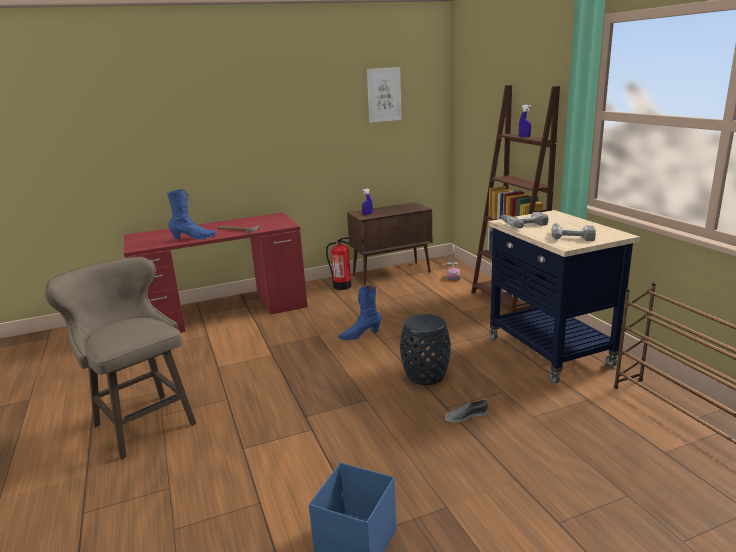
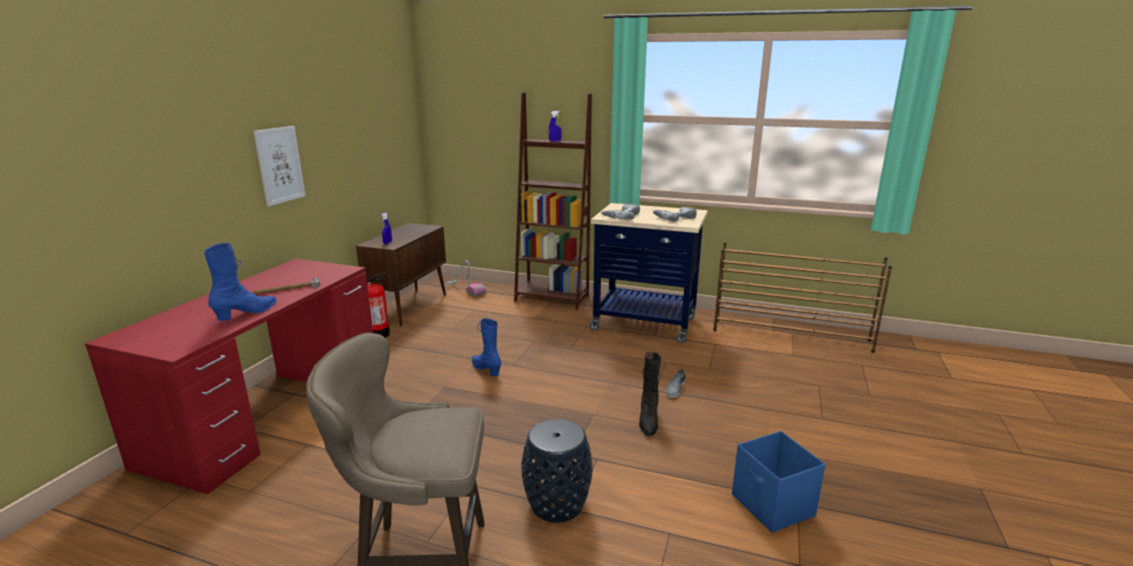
camera: 50 degrees left, 0 degrees up
blue boot [338,285,382,340] -> blue boot turned 120 degrees clockwise [472,318,501,376]
picture [367,67,402,123] -> picture moved to [253,126,305,206]
black stool [400,314,451,385] -> black stool moved to [521,419,593,523]
none -> black boot [639,352,661,436]

